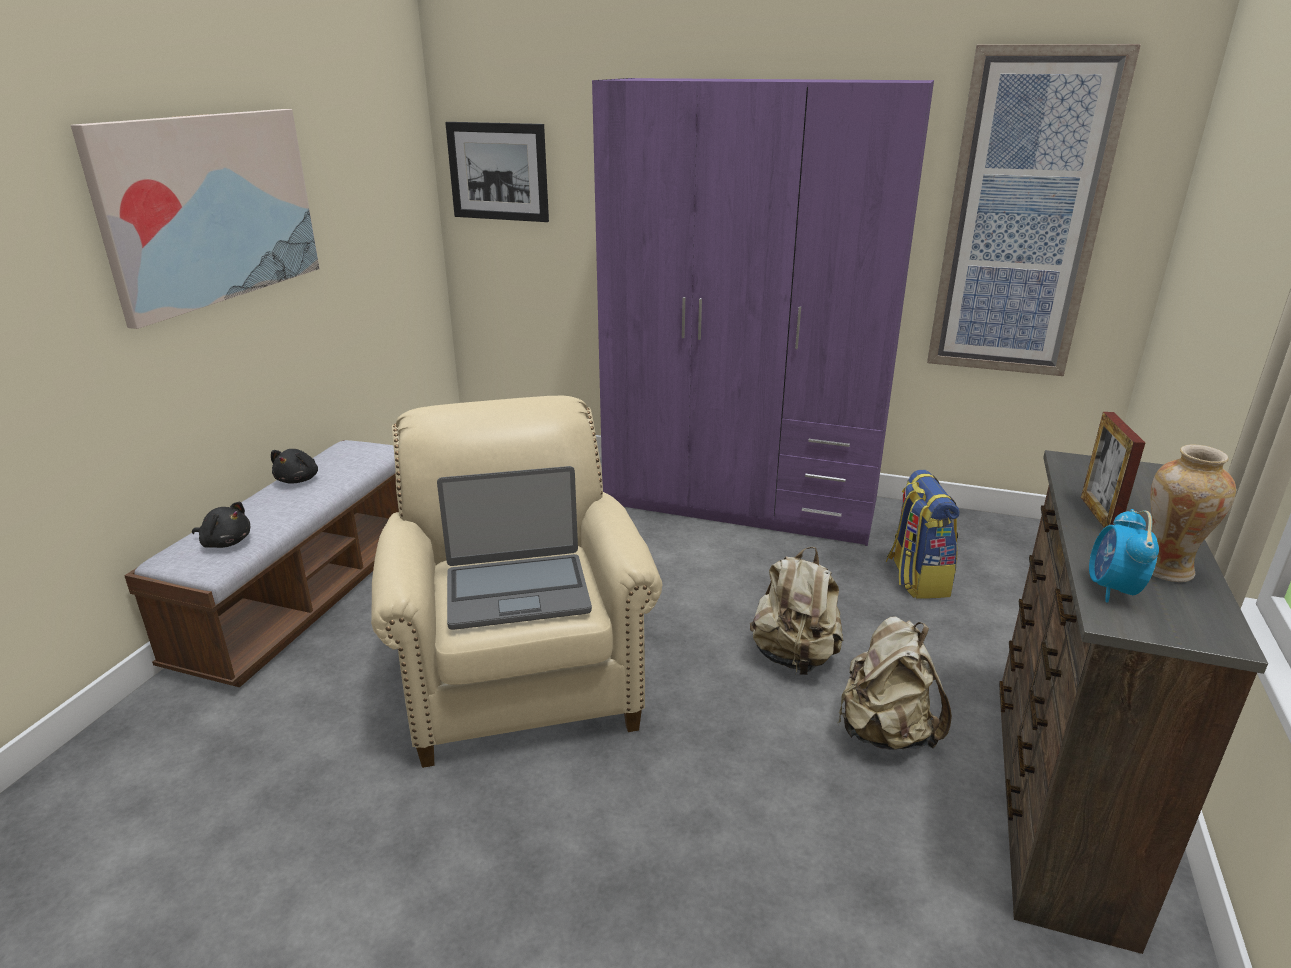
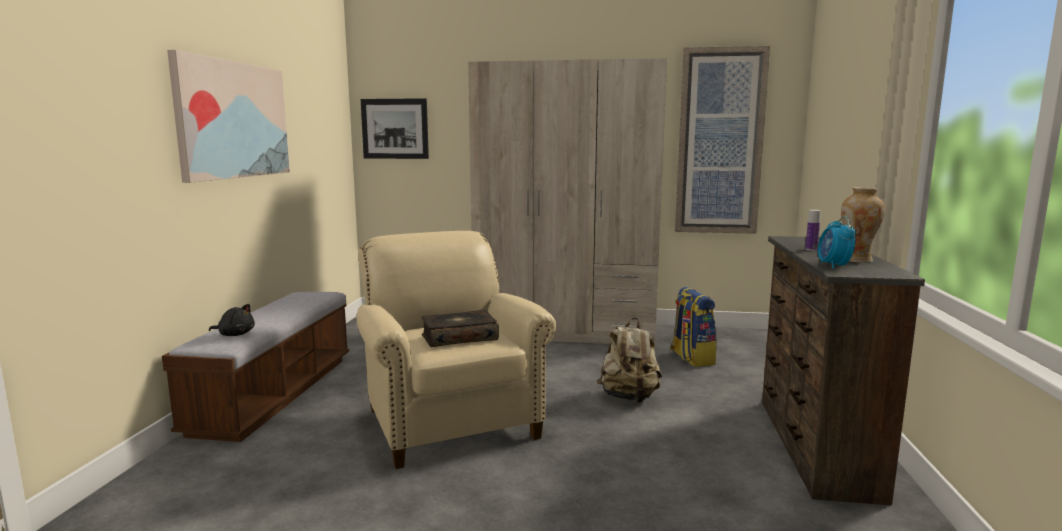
camera: 10 degrees left, 15 degrees down
black plush toy [271,449,318,484] -> none
laptop [437,466,592,630] -> book [421,309,499,347]
purple wardrobe [592,78,934,546] -> beige wardrobe [468,58,667,346]
beige backpack [838,616,952,750] -> none
picture frame [1081,412,1145,528] -> bottle [805,210,821,251]

